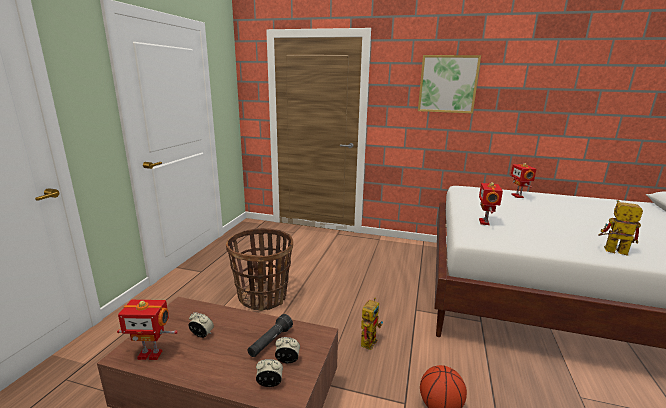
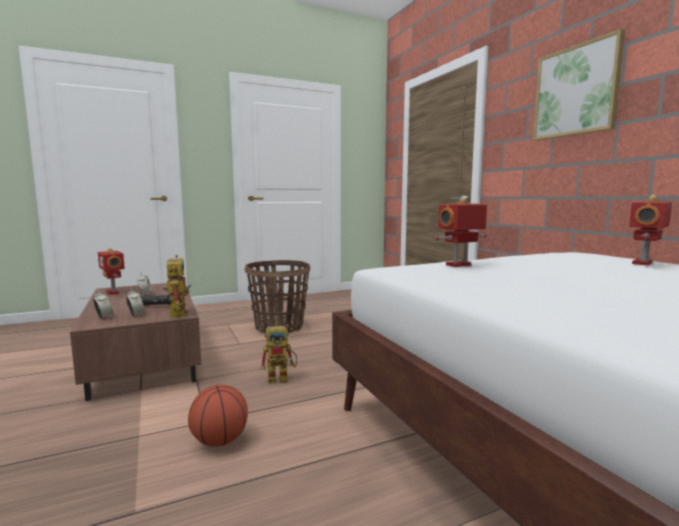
camera: 50 degrees right, 10 degrees down
toy robot [598,200,643,256] -> toy robot moved to [163,255,191,318]

